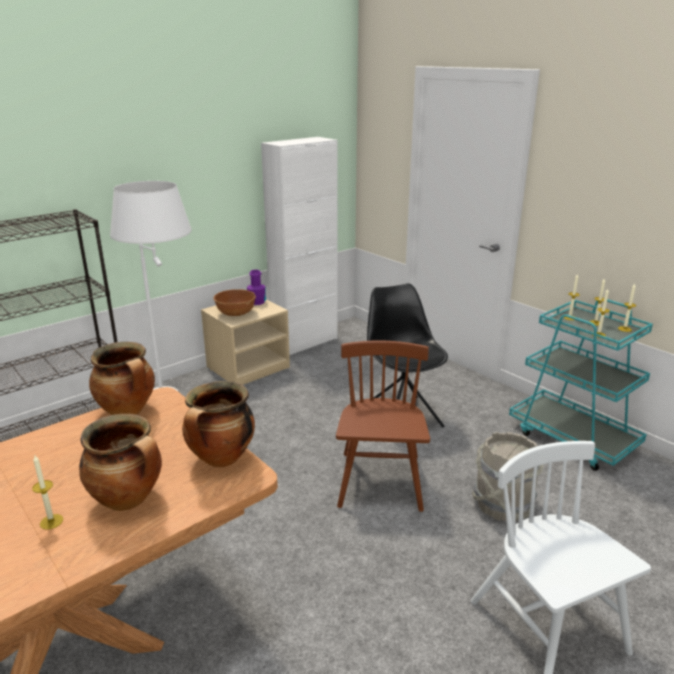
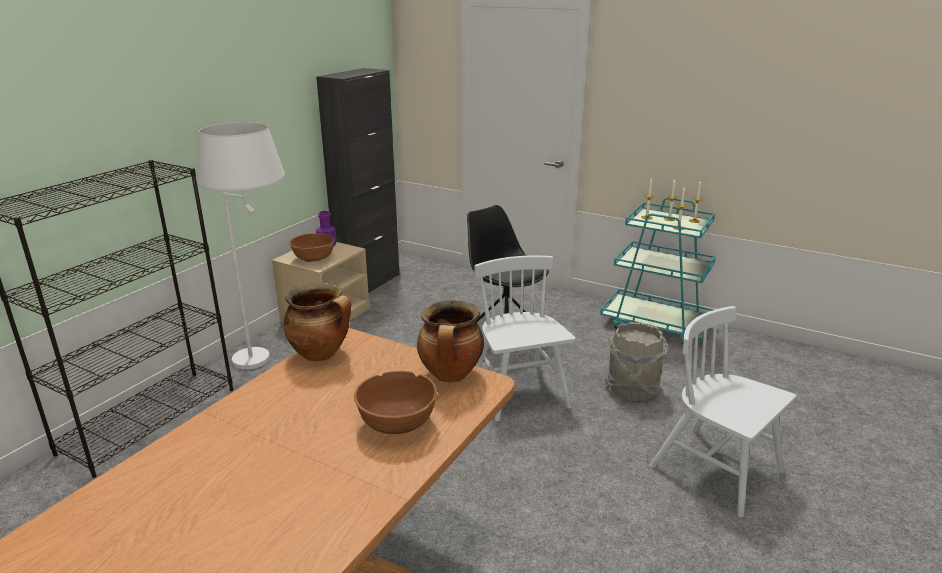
camera: 20 degrees left, 0 degrees up
candle [32,454,63,530] -> none
cooking pot [79,414,162,511] -> brown bowl [354,371,437,434]
white cabinet [261,137,337,355] -> black cabinet [316,68,399,293]
brown chair [336,341,430,512] -> white chair [475,256,576,421]

